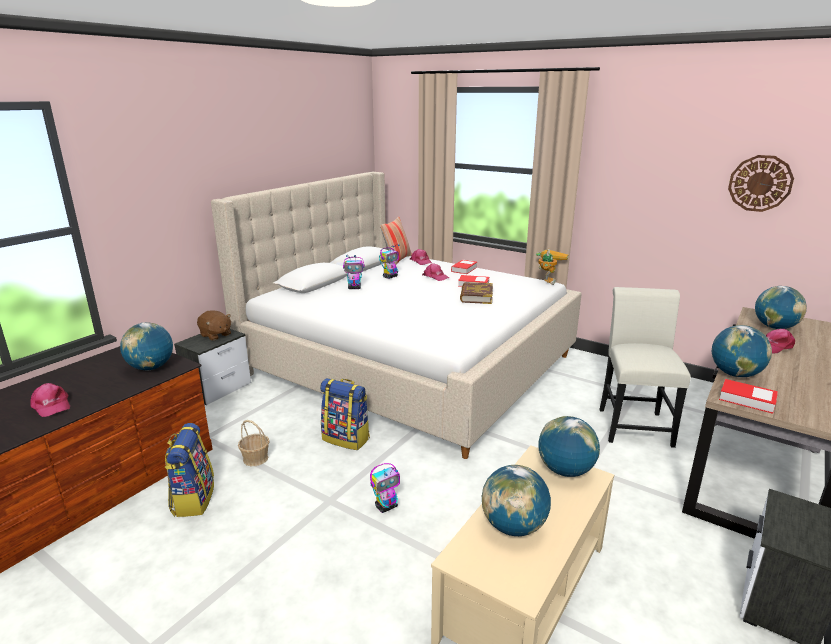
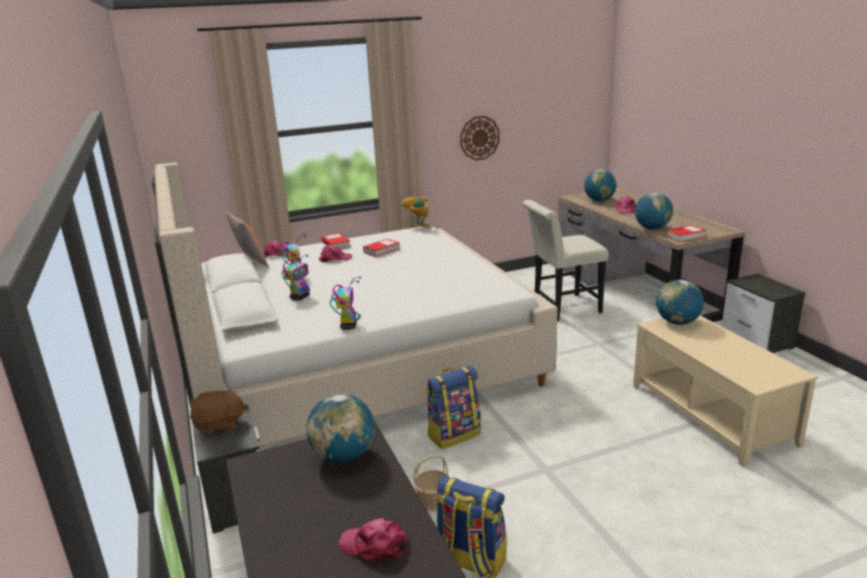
camera: 55 degrees left, 0 degrees up
pink cap [30,383,70,417] -> pink cap turned 150 degrees counterclockwise [338,518,409,561]
toy robot [370,463,400,513] -> toy robot moved to [330,276,361,330]
book [460,282,493,304] -> none
globe [482,465,551,536] -> none
white chair [600,287,691,448] -> white chair turned 60 degrees counterclockwise [522,200,609,321]
wall clock [728,155,794,212] -> wall clock moved to [460,116,500,161]

